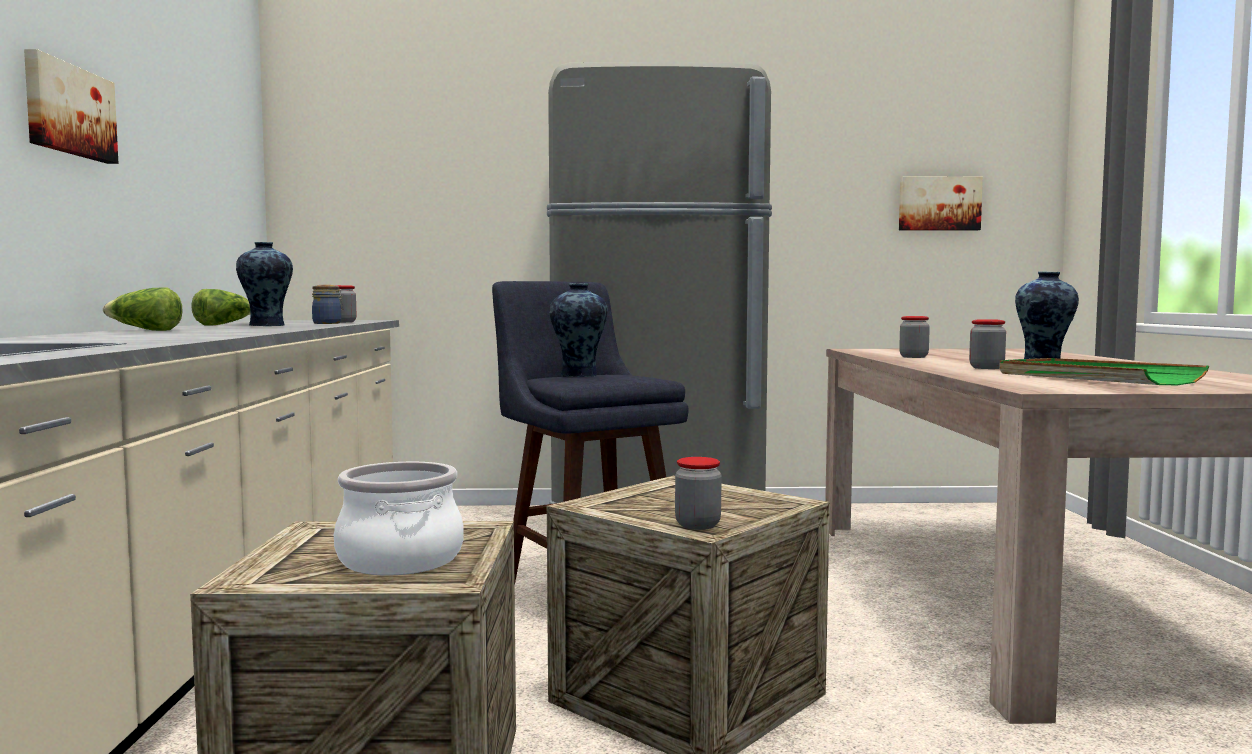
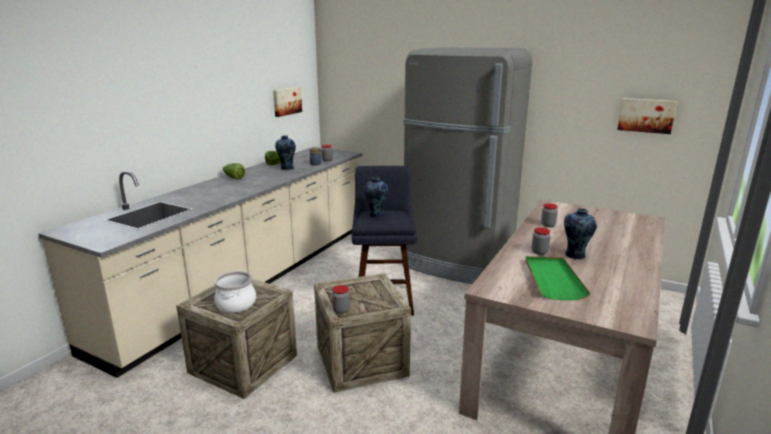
camera: 30 degrees right, 15 degrees up
picture [24,49,118,164] -> picture moved to [273,87,302,117]

